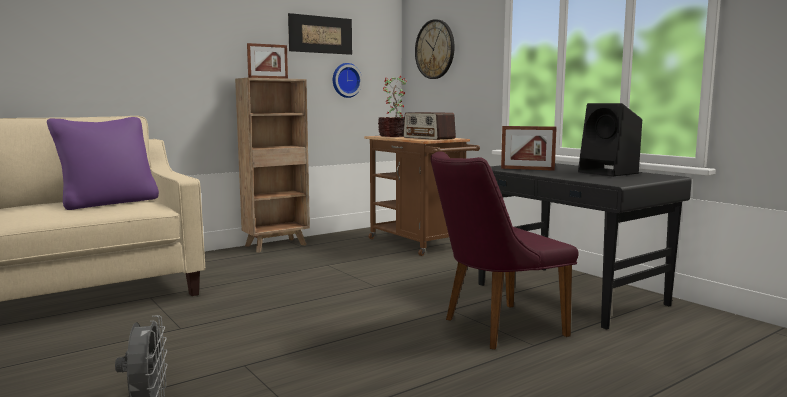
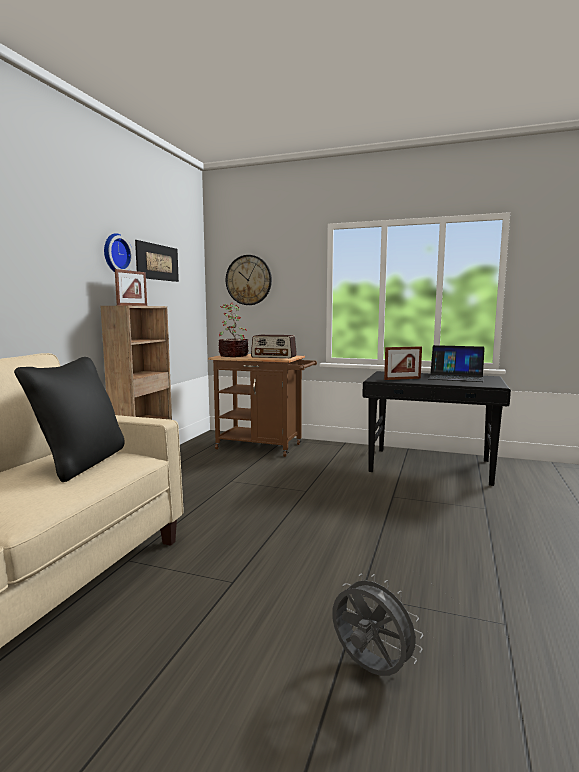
camera: 35 degrees left, 0 degrees up
purple pillow [47,117,159,210] -> black pillow [14,357,125,482]
wall clock [333,63,362,98] -> wall clock moved to [104,233,133,272]
purple chair [431,151,579,350] -> none
black speaker [578,103,642,177] -> laptop [428,345,485,382]

